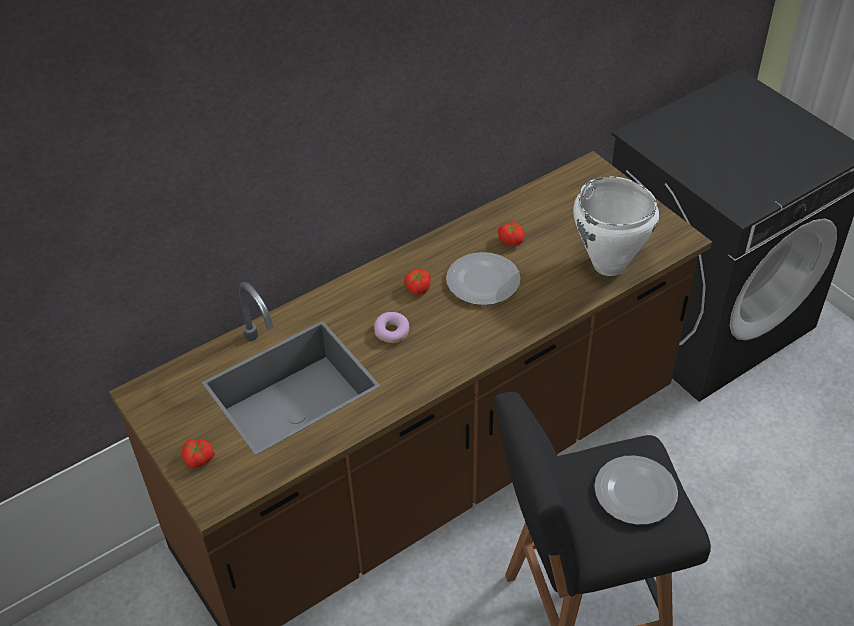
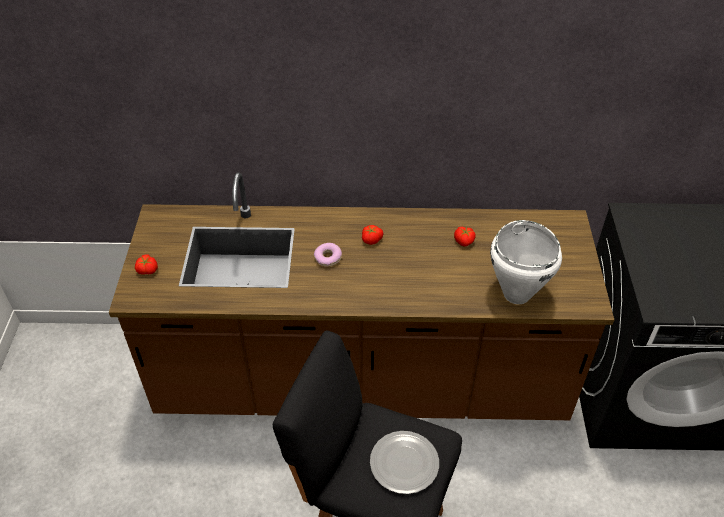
camera: 35 degrees right, 0 degrees up
plate [446,252,521,305] -> none

